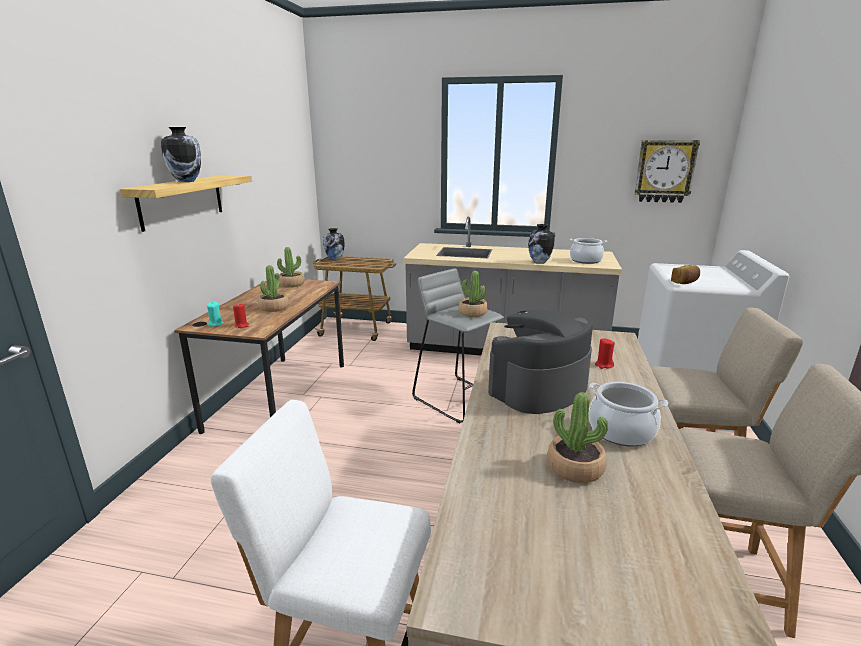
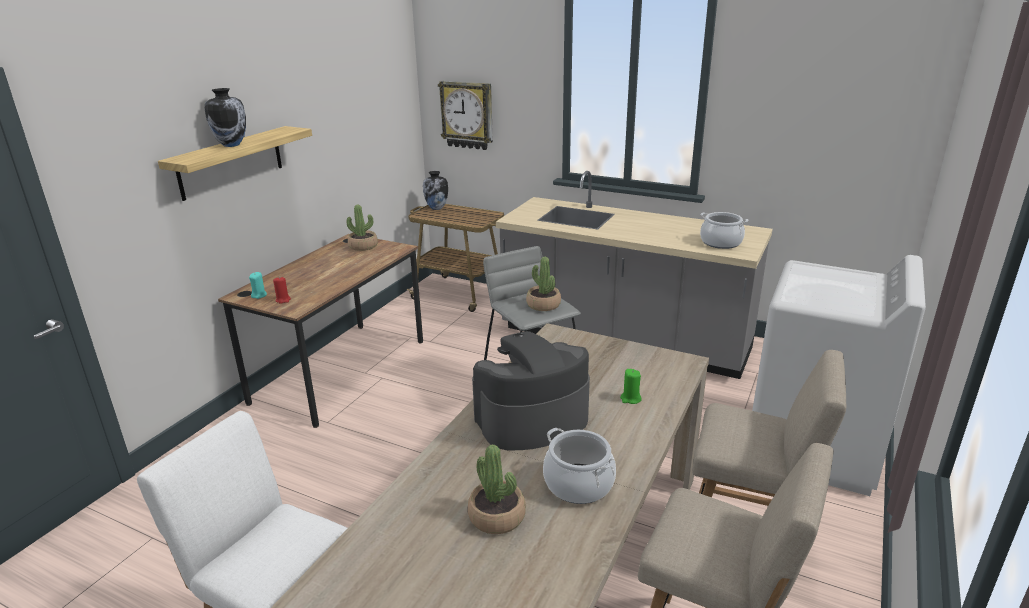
camera: 15 degrees right, 5 degrees up
potted plant [258,265,289,312] -> none
vase [528,224,555,264] -> none
red candle [595,338,615,369] -> green candle [620,369,642,404]
wall clock [634,140,700,203] -> wall clock moved to [438,81,493,150]
bread [671,265,700,284] -> none

